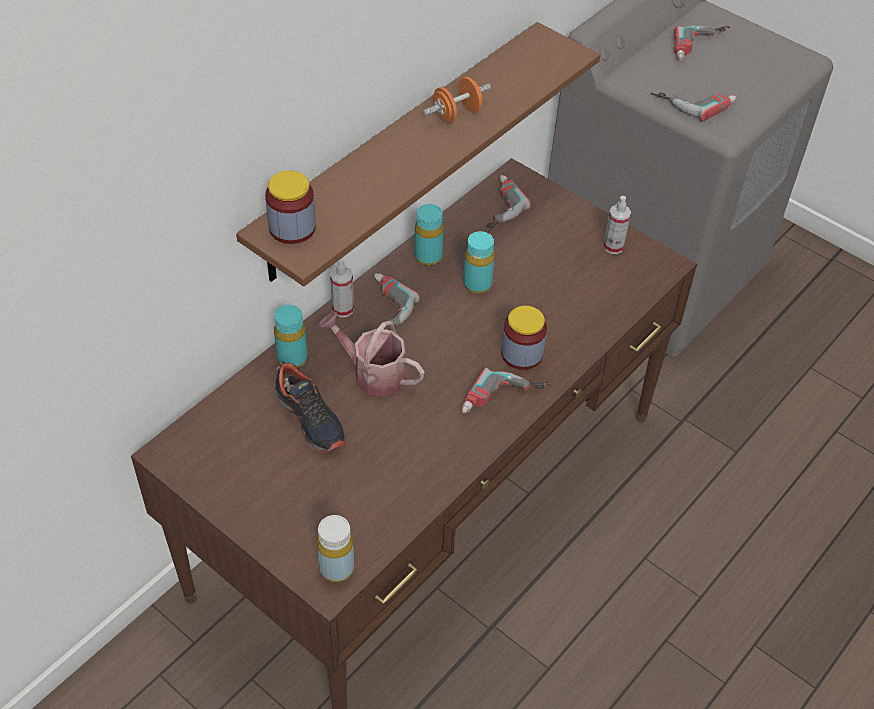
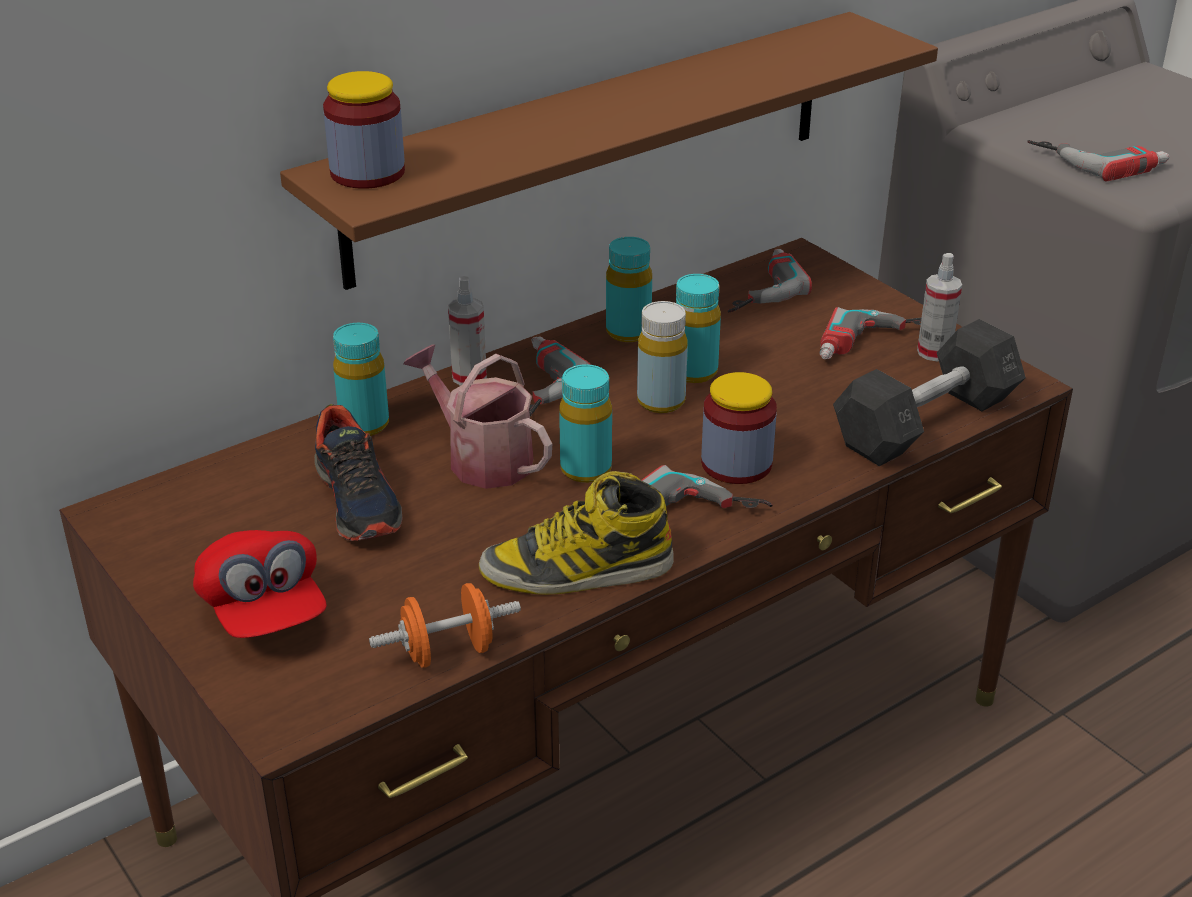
camera: 15 degrees right, 15 degrees down
yellow bottle [317,515,354,582] -> yellow bottle moved to [637,301,688,413]
orange dumbbell [423,77,491,123] -> orange dumbbell moved to [369,583,521,668]
power drill [674,25,730,60] -> power drill moved to [819,307,921,359]
none -> red cap [193,530,327,638]
none -> boot [479,471,674,595]
none -> turquoise bottle [559,364,612,483]
none -> grey dumbbell [833,319,1026,466]

